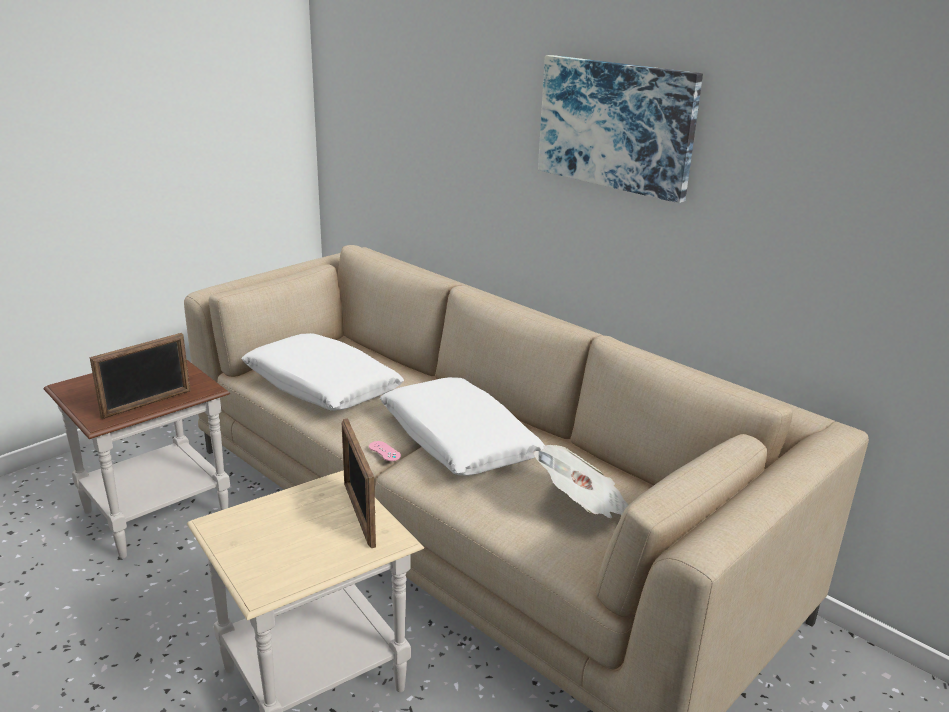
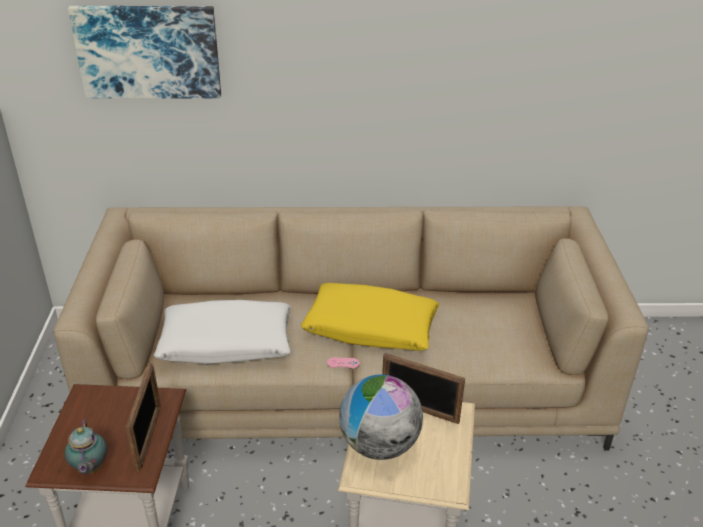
camera: 45 degrees left, 10 degrees up
white pillow [380,377,545,476] -> yellow pillow [301,283,439,351]
newspaper [533,445,629,519] -> none
picture [538,55,703,203] -> picture moved to [68,6,221,99]
none -> teapot [65,419,107,474]
none -> globe [339,375,423,460]

